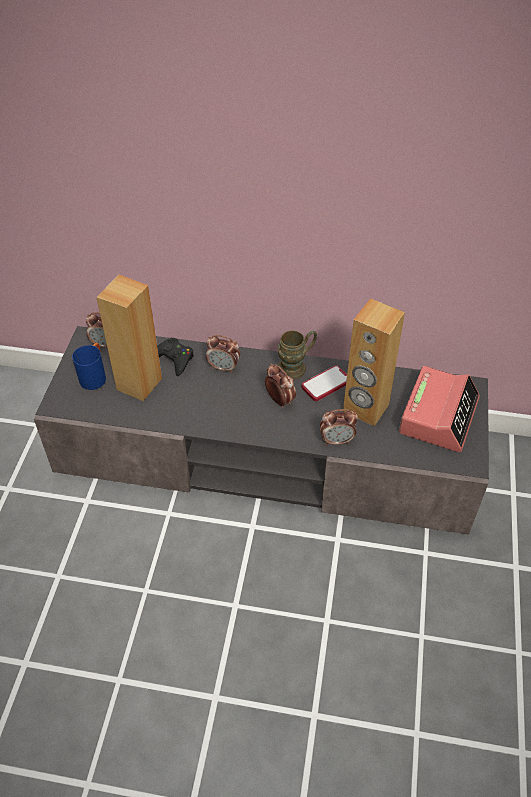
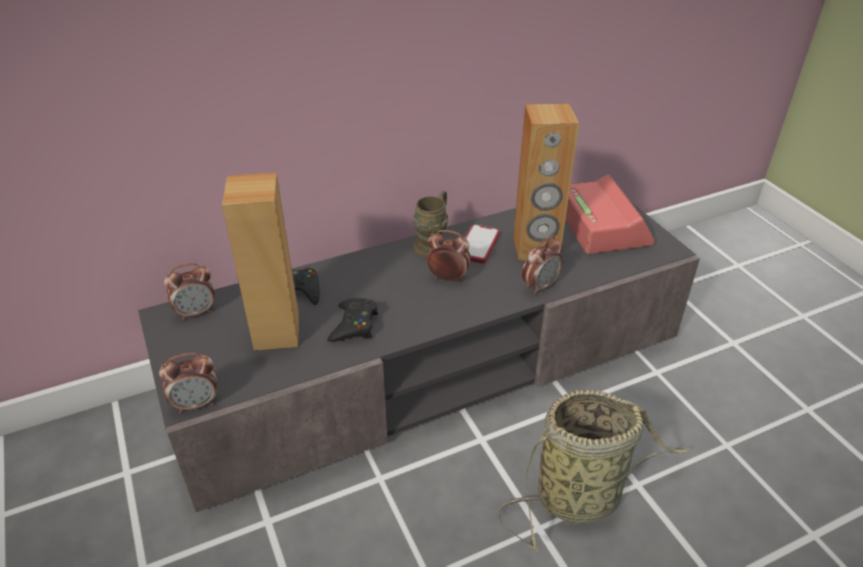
camera: 35 degrees left, 10 degrees down
blue mug [72,343,106,390] -> none
alarm clock [206,335,240,373] -> alarm clock moved to [159,353,217,413]
none -> black game controller [327,298,378,342]
none -> basket [497,390,690,552]

